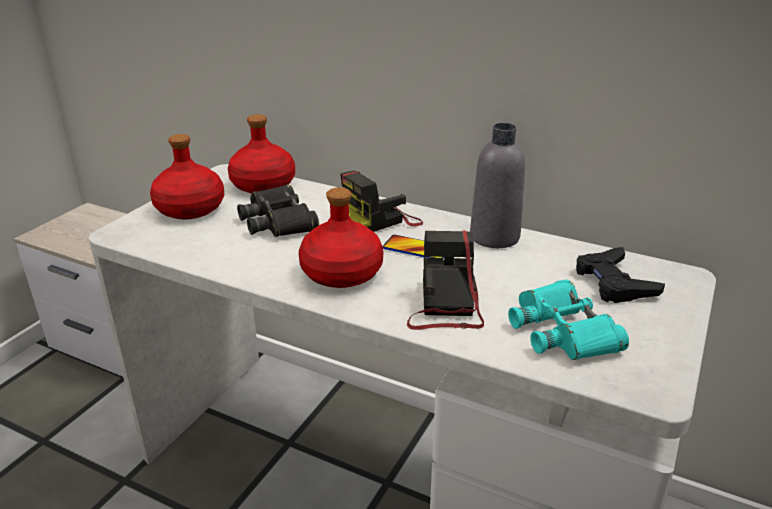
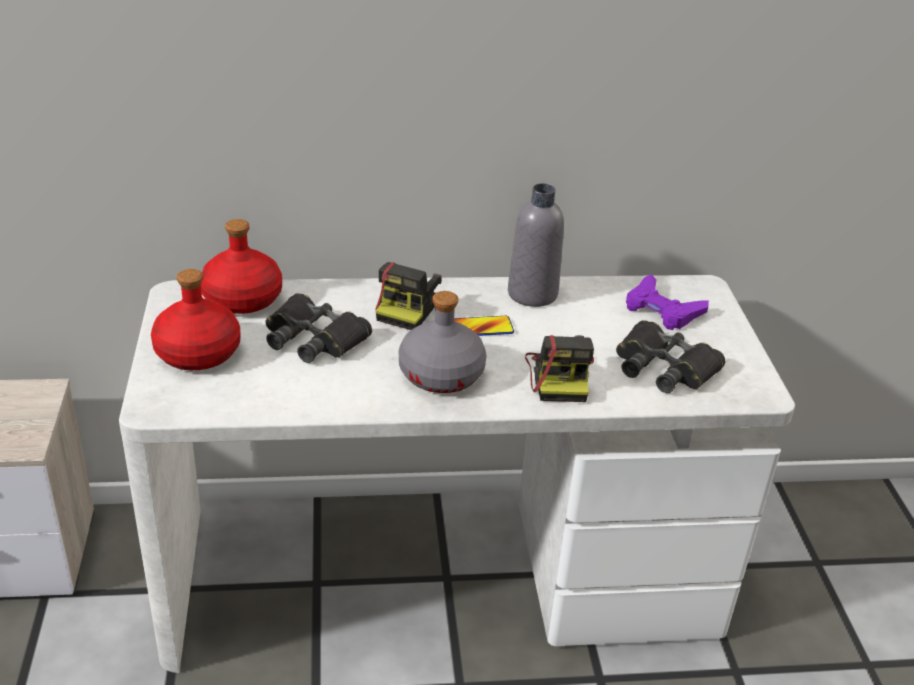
camera: 35 degrees left, 5 degrees up
red bottle [299,187,384,288] -> grey bottle [399,291,487,393]
camera [407,230,484,330] -> camera turned 150 degrees counterclockwise [525,335,594,402]
turquoise binoculars [508,279,629,360] -> black binoculars [616,320,725,393]
black game controller [576,247,665,303] -> purple game controller [626,274,709,330]

